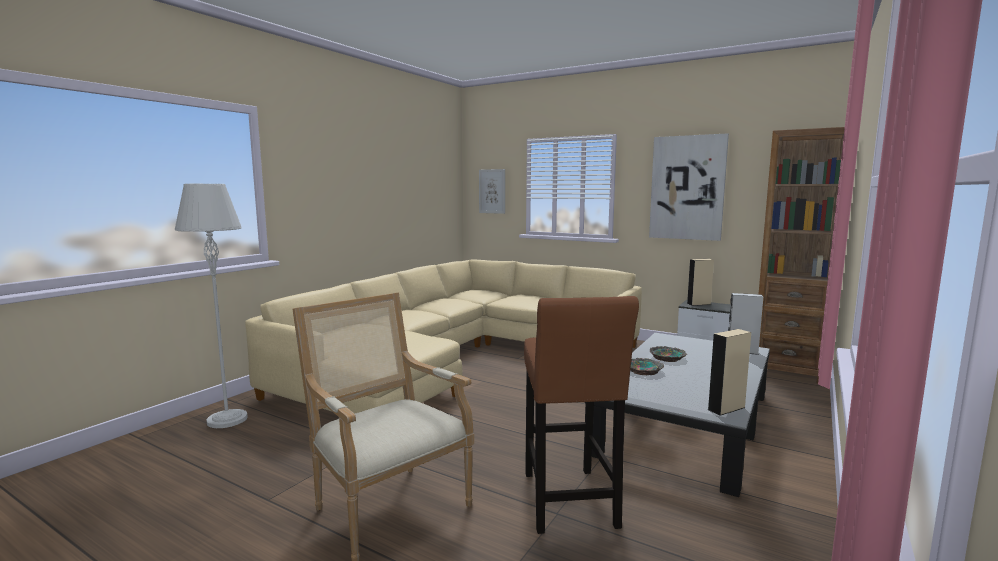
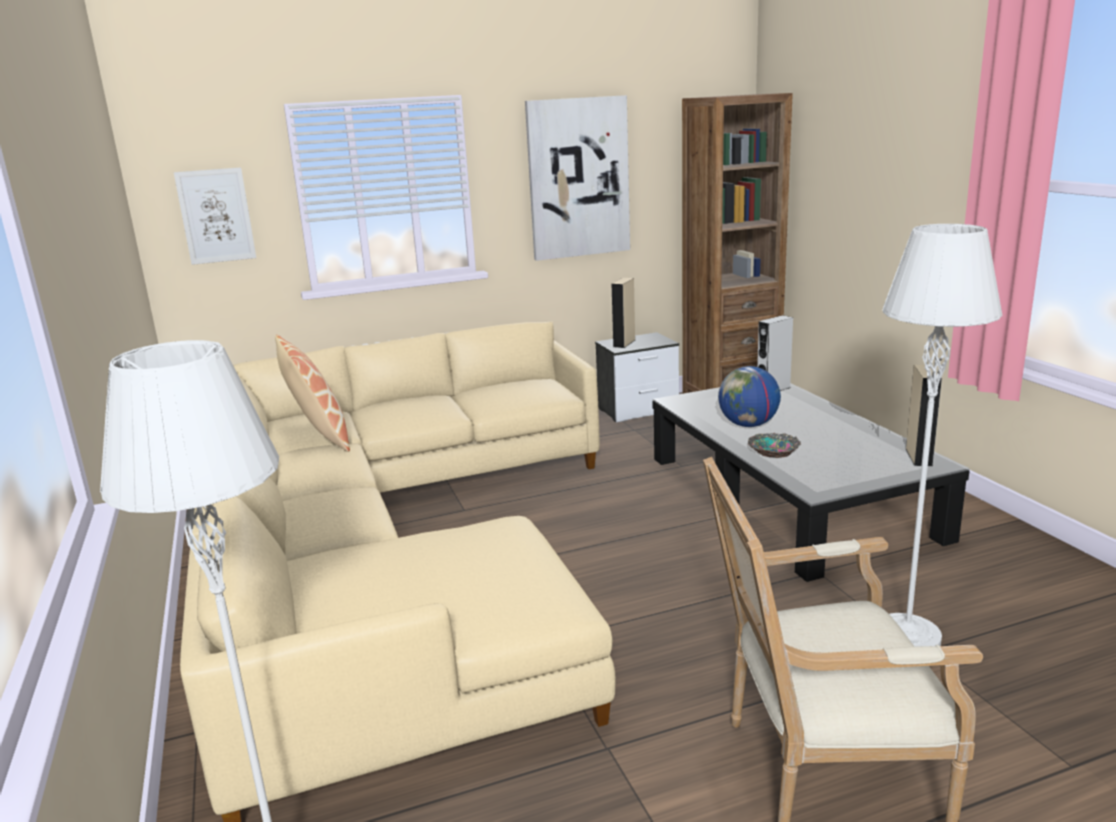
camera: 50 degrees left, 10 degrees up
brown stool [524,296,639,534] -> grey floor lamp [882,224,1003,647]
bowl [649,346,687,362] -> globe [718,366,781,427]
none -> pillow [275,335,350,452]

